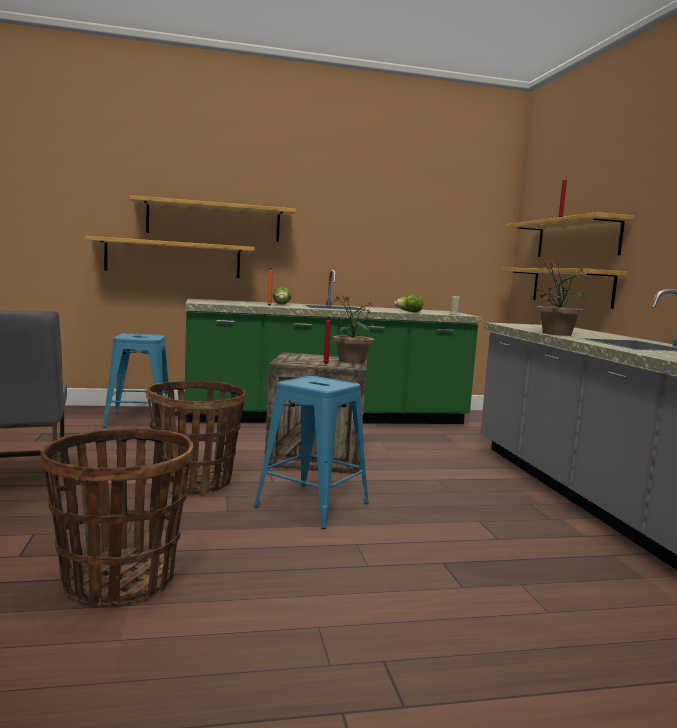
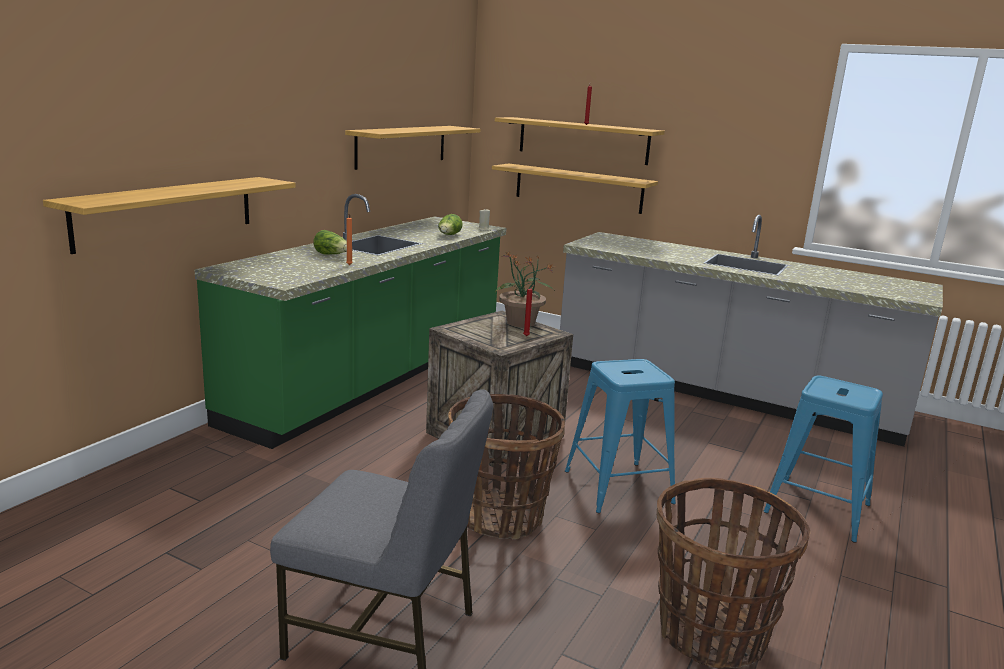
camera: 50 degrees left, 10 degrees up
blue stool [103,333,169,428] -> blue stool moved to [763,375,883,542]
shelf [130,195,296,242] -> shelf moved to [345,126,480,170]
potted plant [531,260,587,336] -> none

